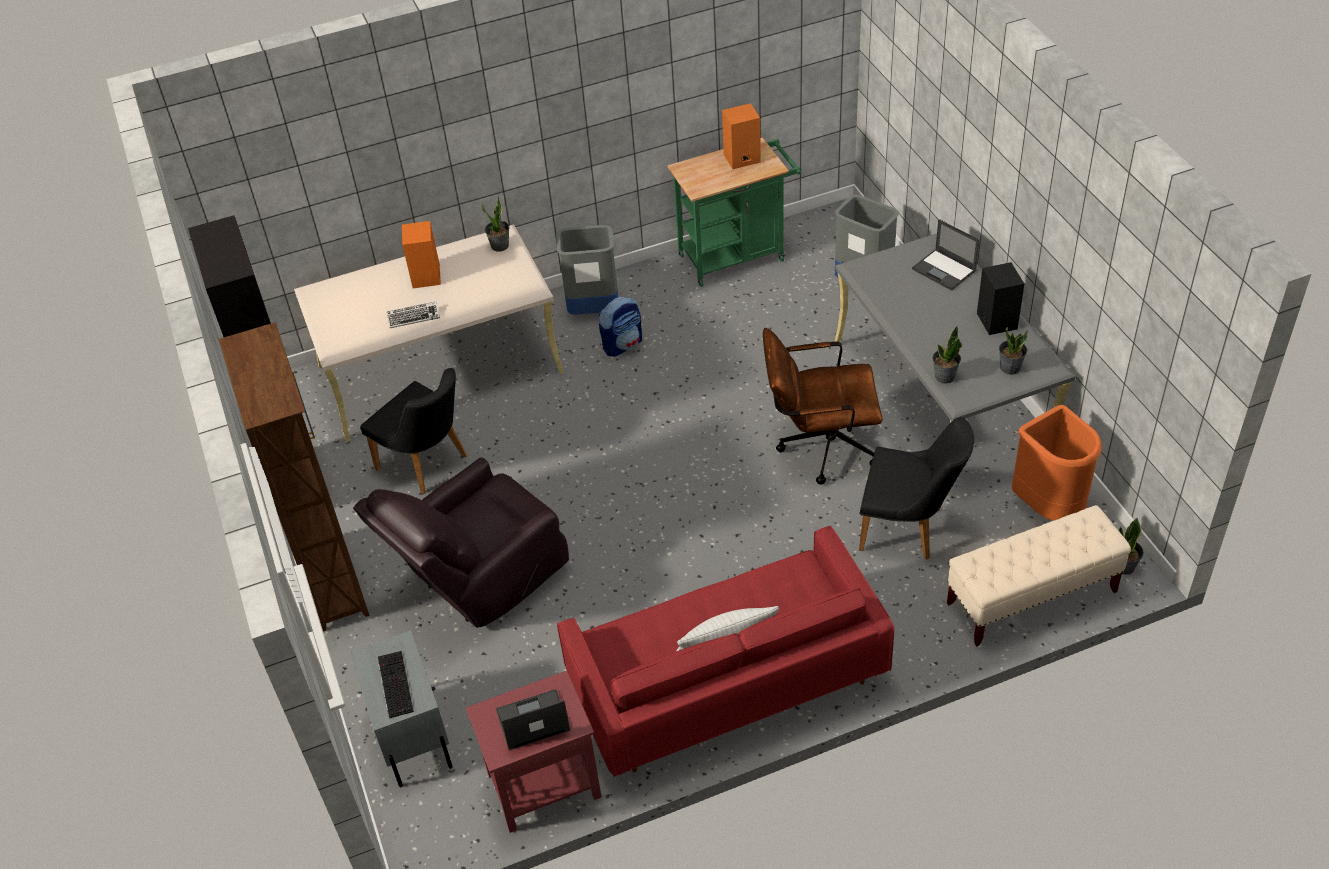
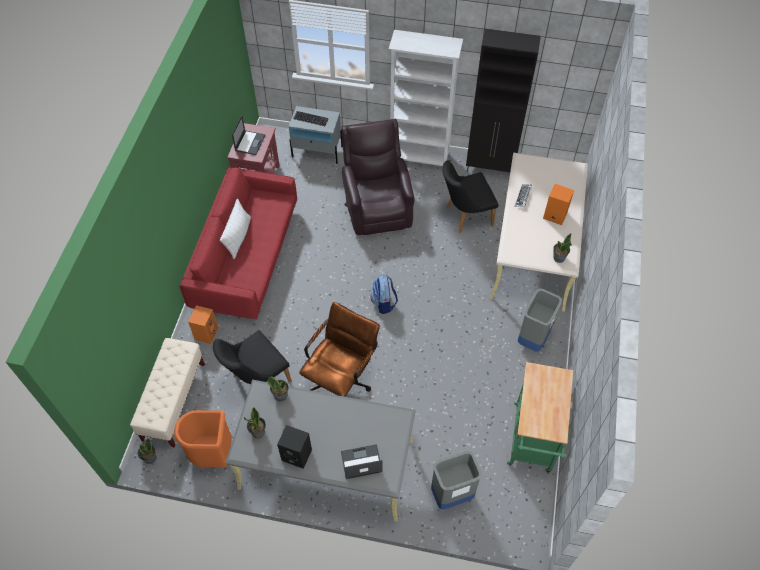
camera: 120 degrees right, 10 degrees up
brown bookcase [219,322,370,632] -> white bookcase [389,30,463,166]
backpack [599,296,642,357] -> backpack moved to [371,275,398,314]
orange speaker [722,103,761,169] -> orange speaker moved to [188,305,219,344]

